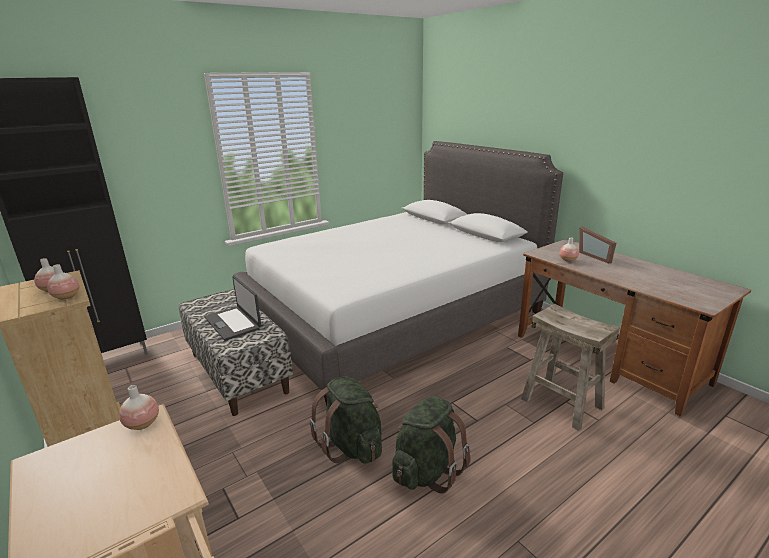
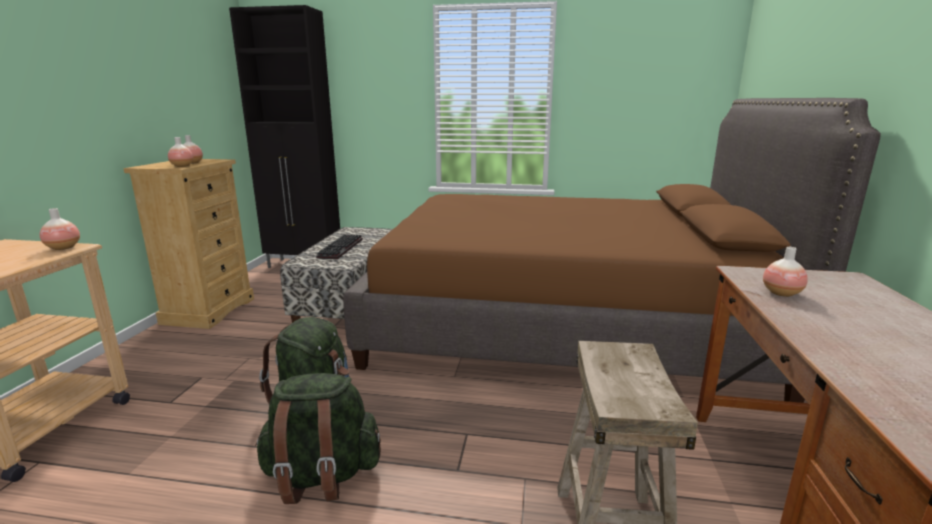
camera: 45 degrees right, 5 degrees down
laptop [205,276,261,341] -> keyboard [316,234,363,259]
white bed [233,141,563,406] -> brown bed [343,98,881,403]
picture frame [579,227,616,264] -> none

